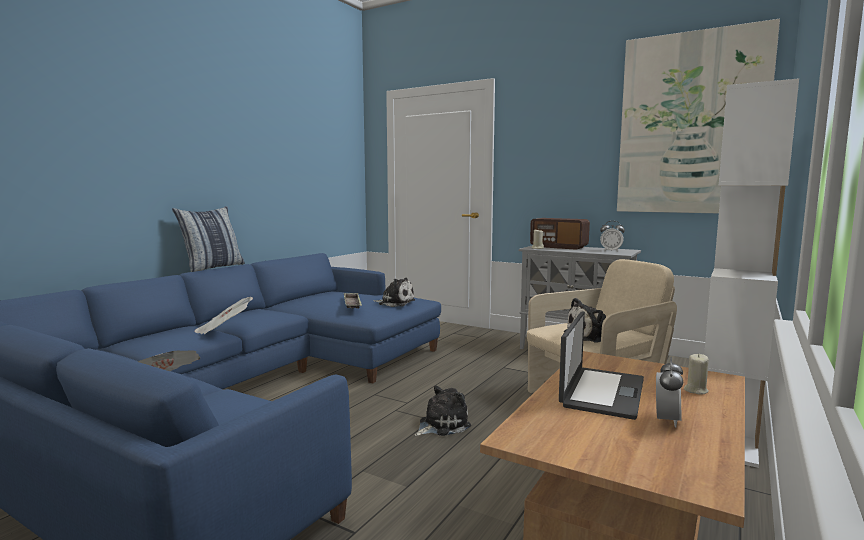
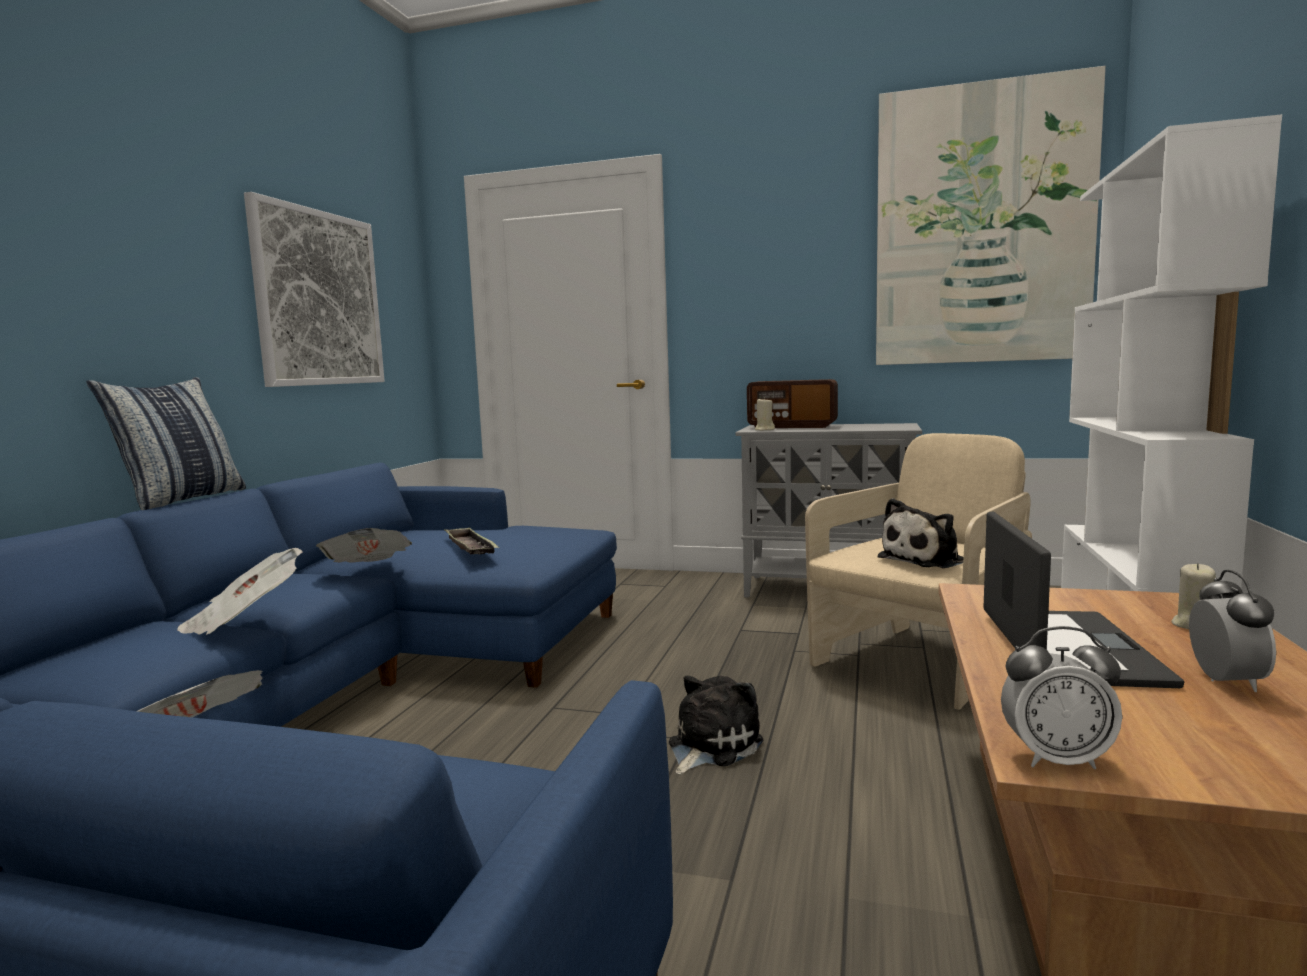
camera: 15 degrees left, 0 degrees up
plush toy [374,278,415,307] -> none
alarm clock [600,221,625,252] -> alarm clock moved to [1001,626,1122,769]
none -> picture [244,192,385,387]
none -> newspaper [316,528,412,563]

